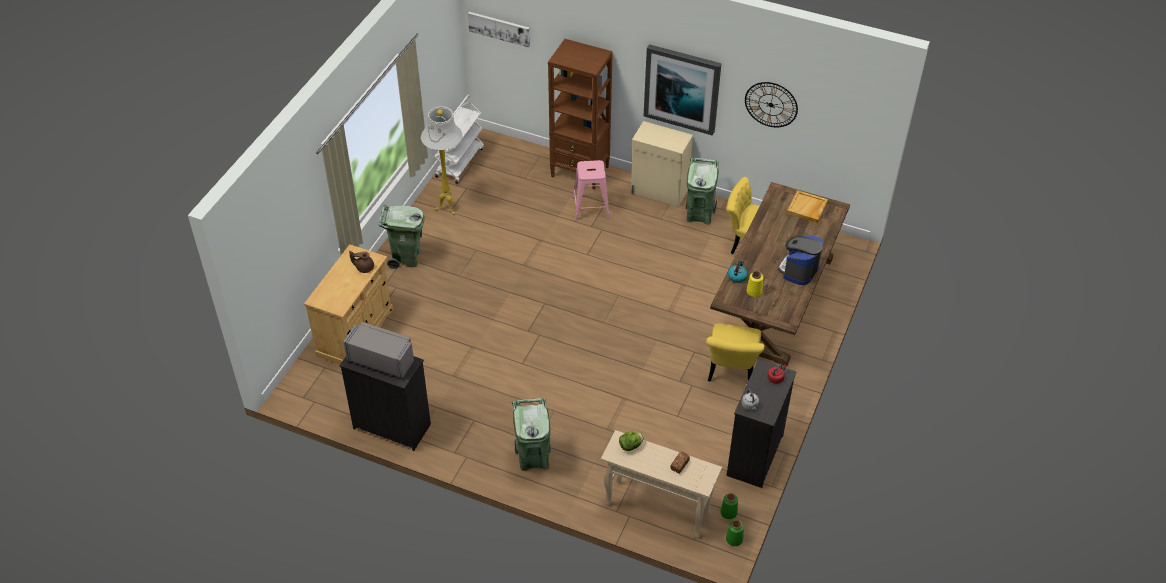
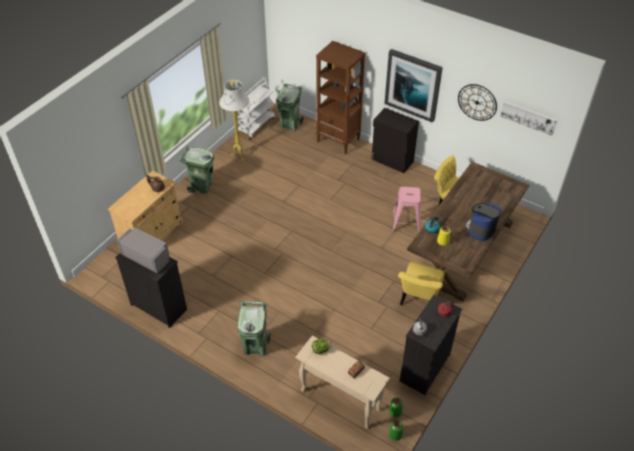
camera: 10 degrees right, 0 degrees up
picture [468,12,530,47] -> picture moved to [500,101,557,136]
pink stool [572,160,610,221] -> pink stool moved to [393,187,421,233]
beige cabinet [631,121,693,207] -> black cabinet [372,108,419,173]
green trash can [686,158,719,225] -> green trash can moved to [276,84,304,131]
beige tray [787,190,828,223] -> none

